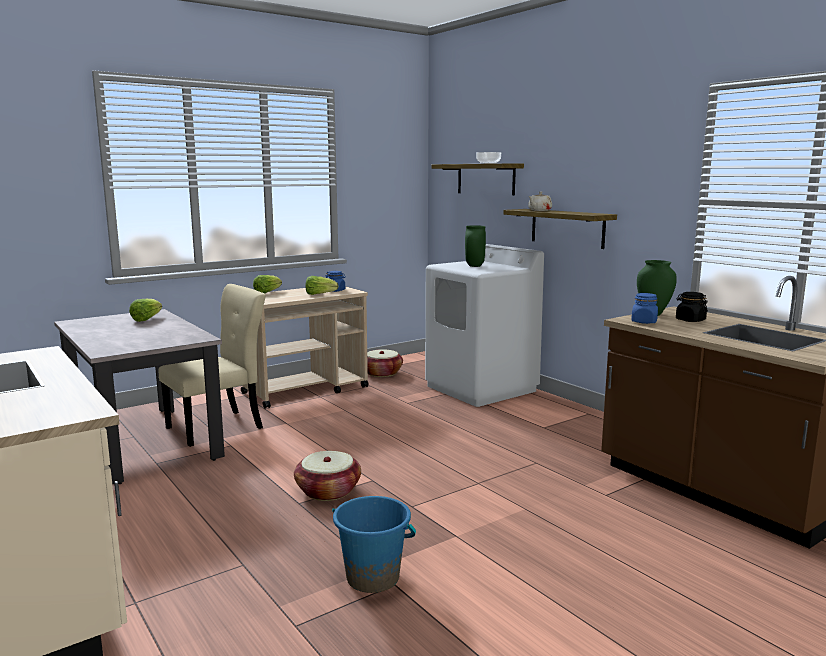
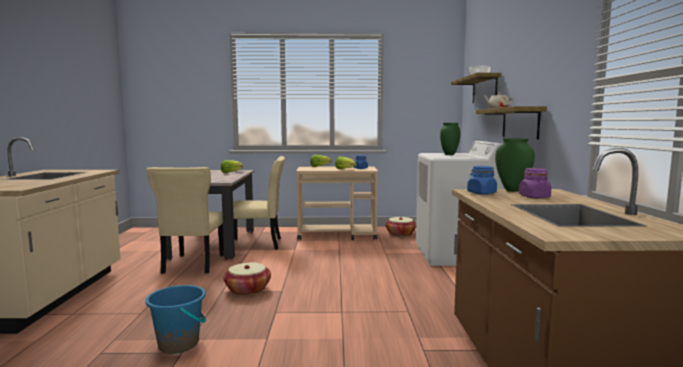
camera: 35 degrees right, 5 degrees down
black jar [676,292,708,322] -> purple jar [519,168,551,198]
none -> beige chair [147,167,224,274]

